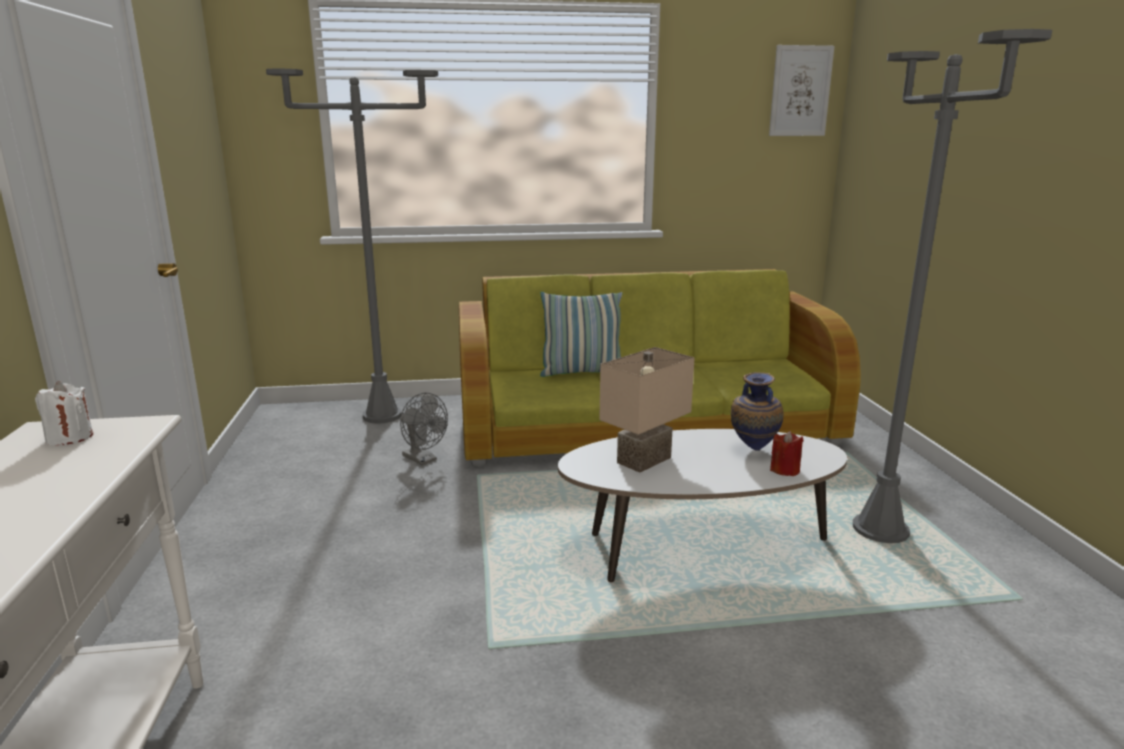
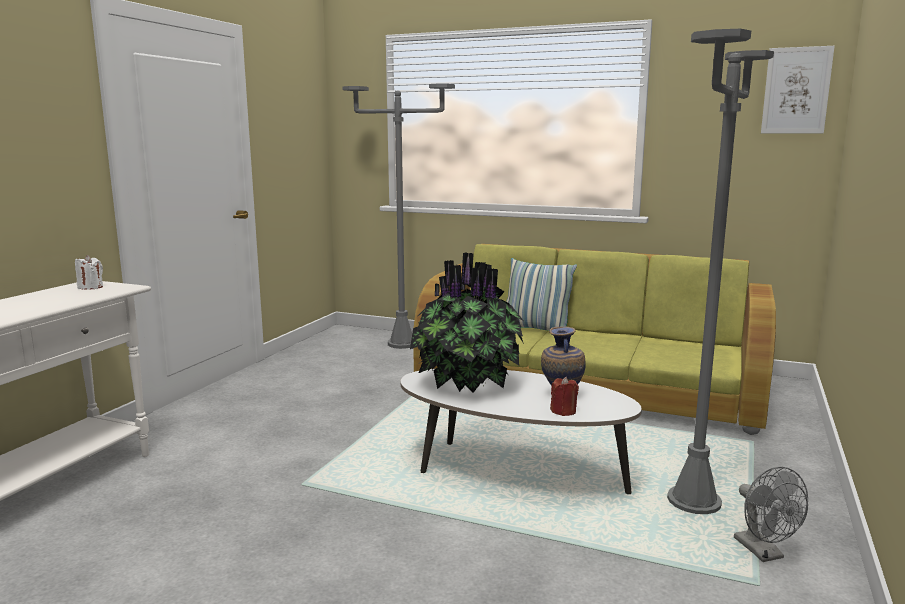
camera: 30 degrees right, 5 degrees down
grey fan [400,393,448,465] -> grey fan moved to [734,467,808,562]
beige table lamp [599,347,695,473] -> potted plant [410,252,525,393]

